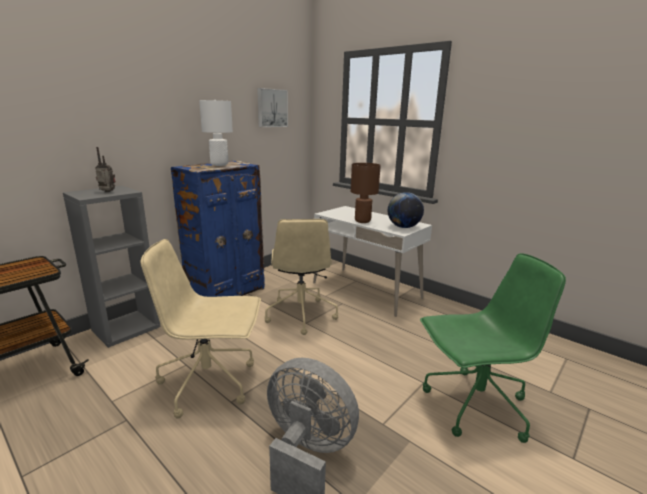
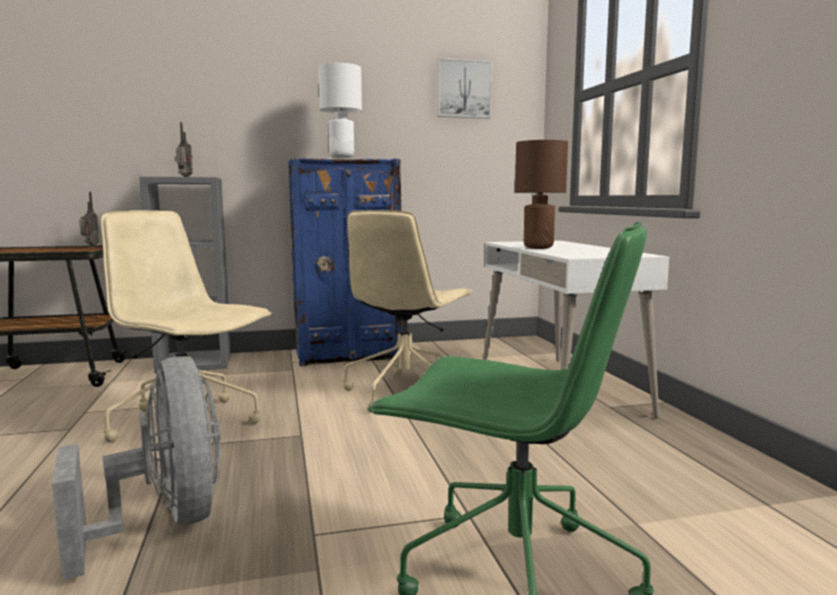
camera: 35 degrees right, 10 degrees down
globe [388,192,424,228] -> none
none -> radio [79,192,99,246]

